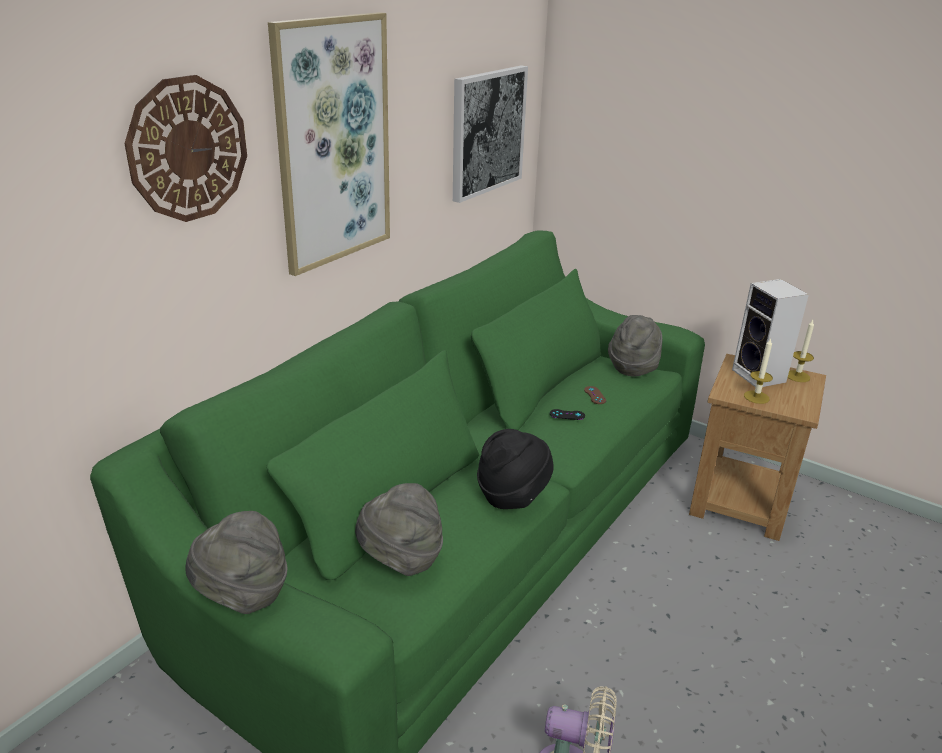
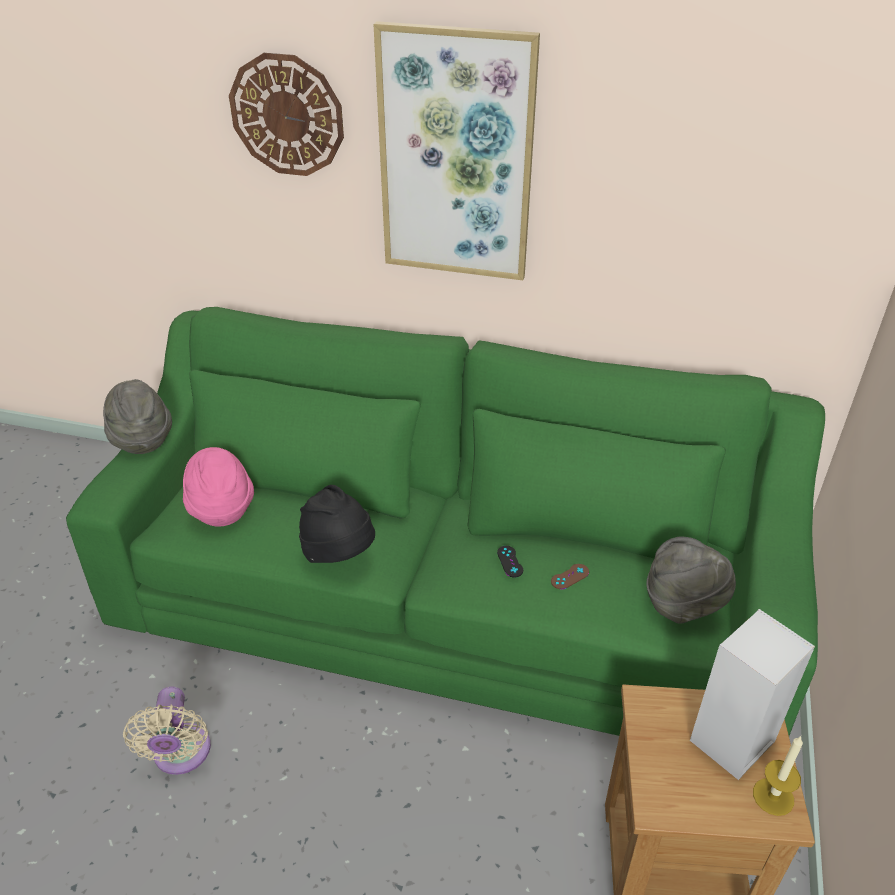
camera: 70 degrees right, 10 degrees up
grey hat [355,483,443,576] -> pink hat [183,447,254,527]
picture [453,65,528,203] -> none
candle [744,338,773,404] -> none

